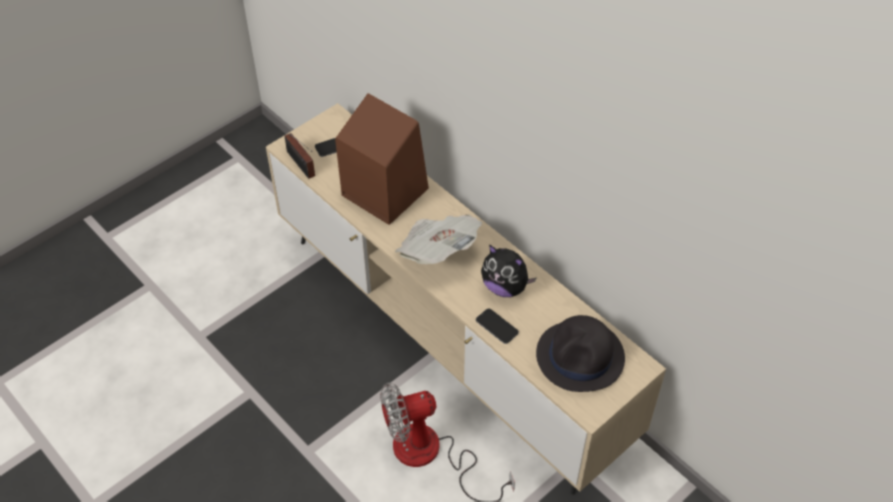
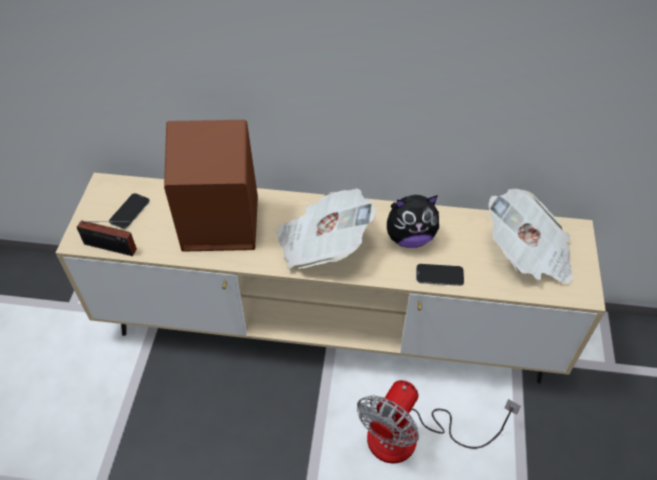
camera: 40 degrees left, 0 degrees up
black hat [536,315,625,392] -> newspaper [488,189,573,284]

